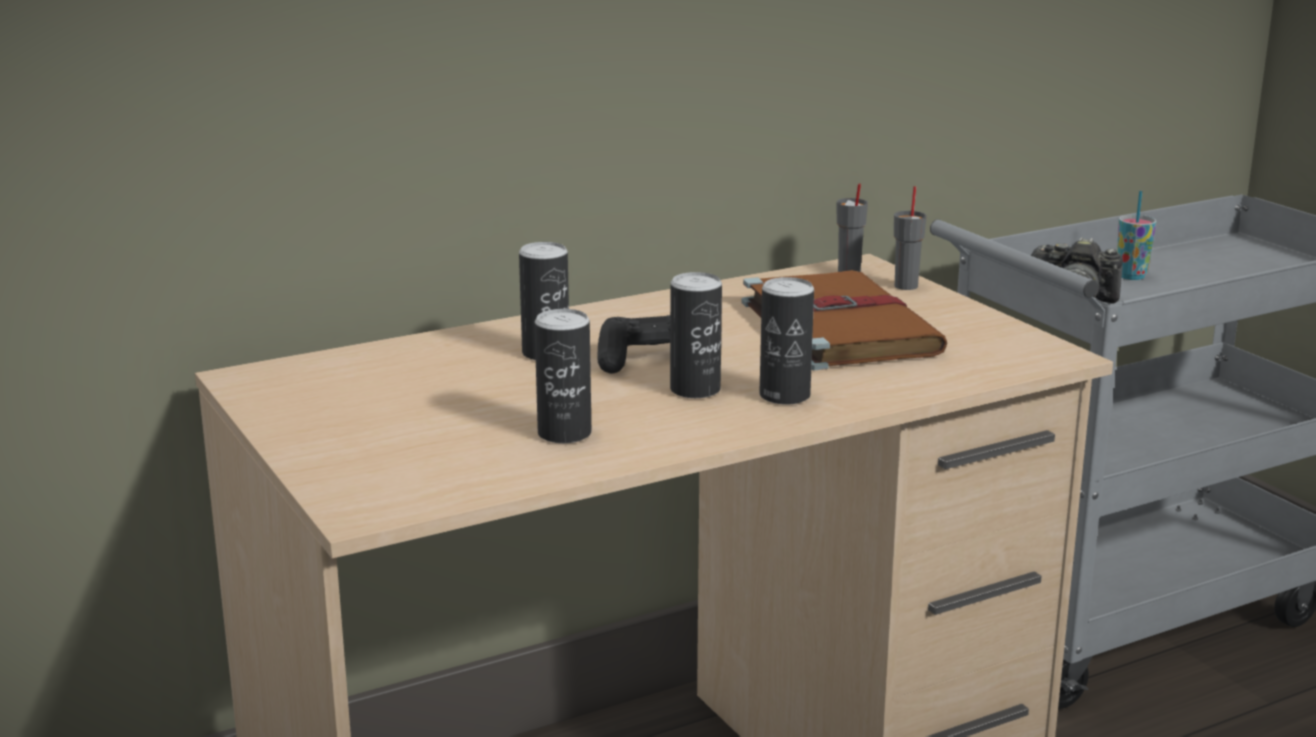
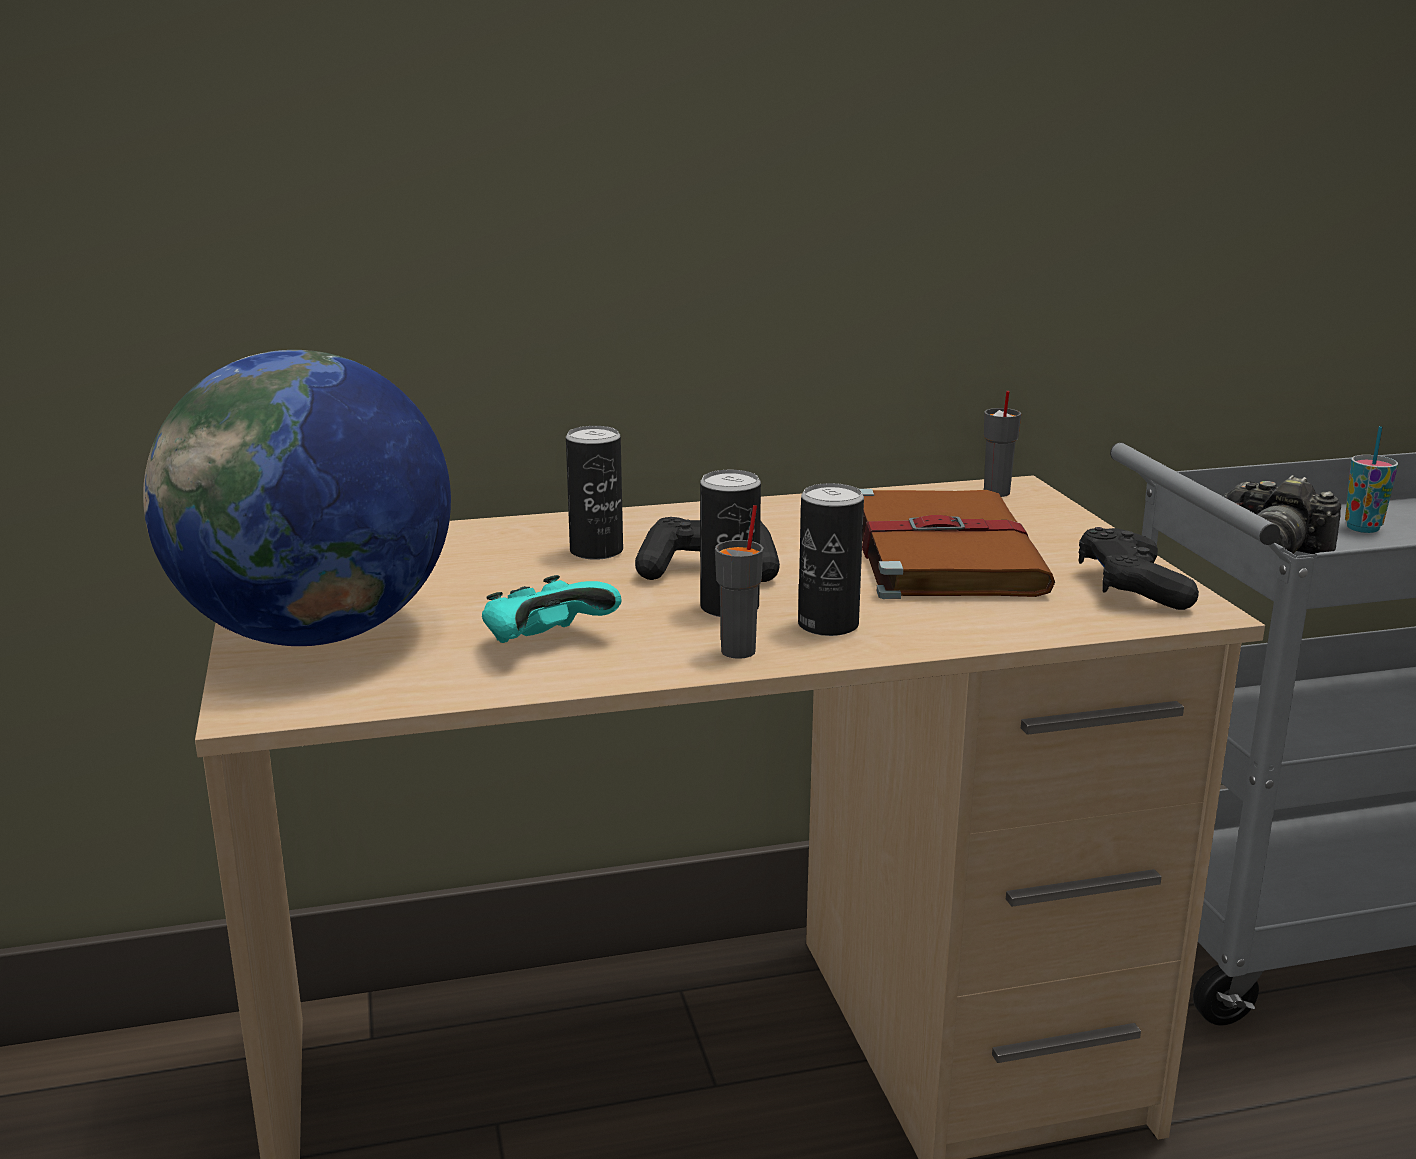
camera: 15 degrees right, 0 degrees up
can [535,309,591,443] -> turquoise game controller [482,575,622,643]
grey cup [894,186,927,290] -> grey cup moved to [715,505,764,659]
none -> globe [143,350,451,646]
none -> black game controller [1079,527,1199,610]

